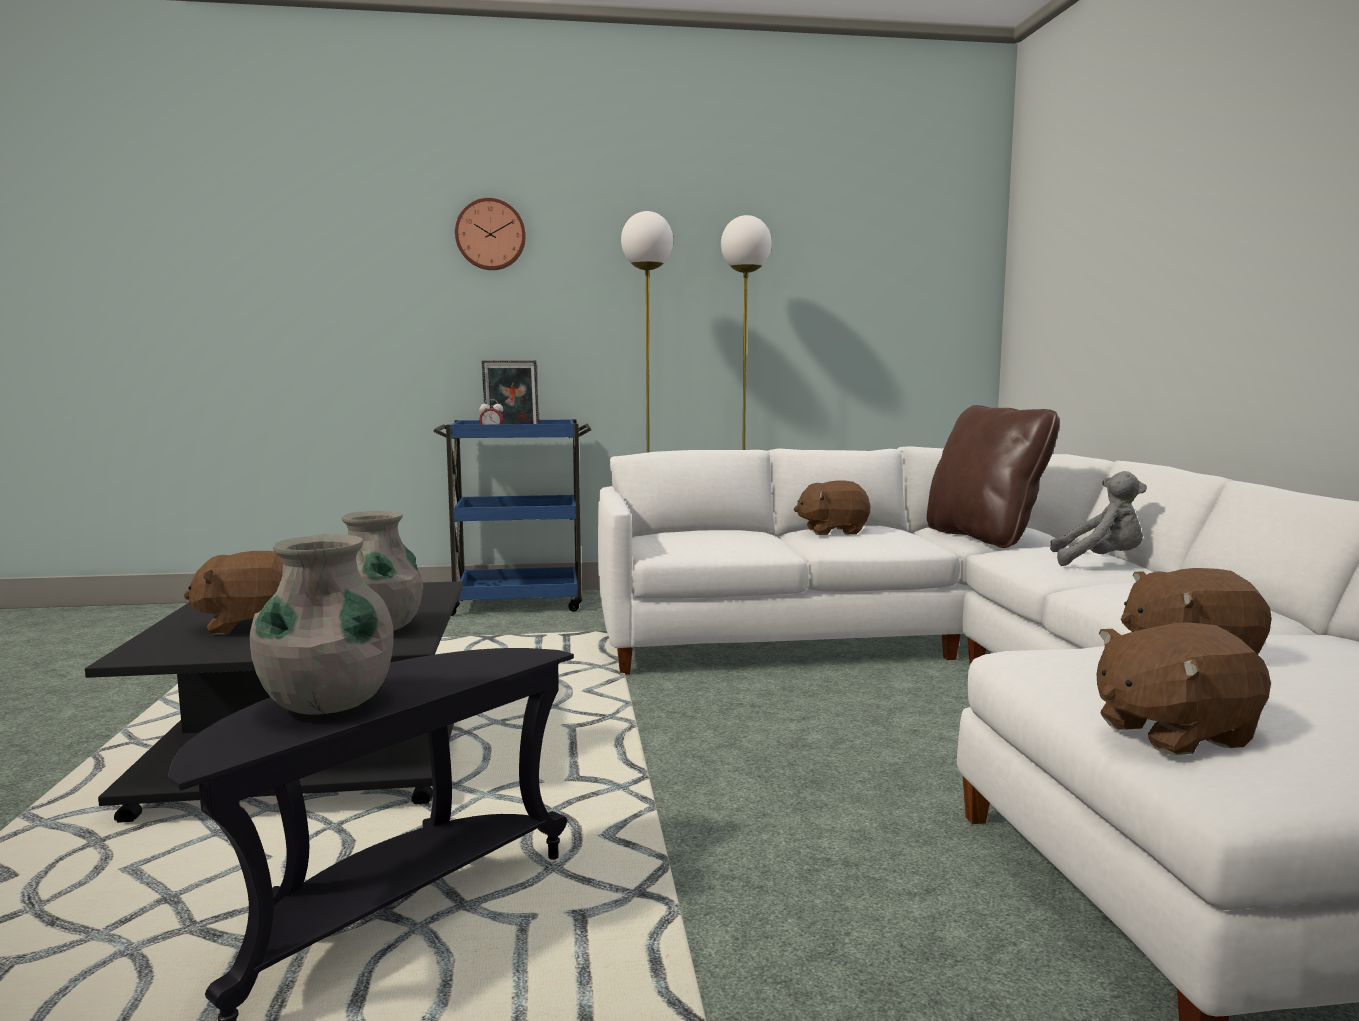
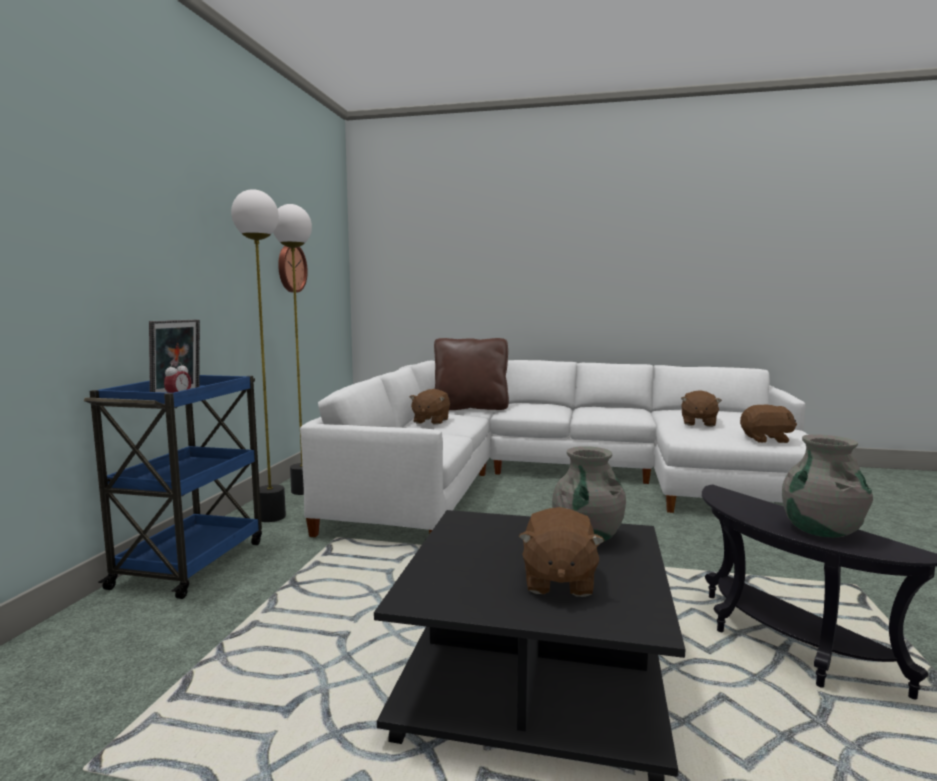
camera: 70 degrees left, 0 degrees up
wall clock [455,198,526,270] -> wall clock moved to [278,246,308,292]
grey plush toy [1050,471,1147,566] -> none
brown plush toy [1097,622,1271,755] -> brown plush toy turned 90 degrees counterclockwise [740,405,797,443]

